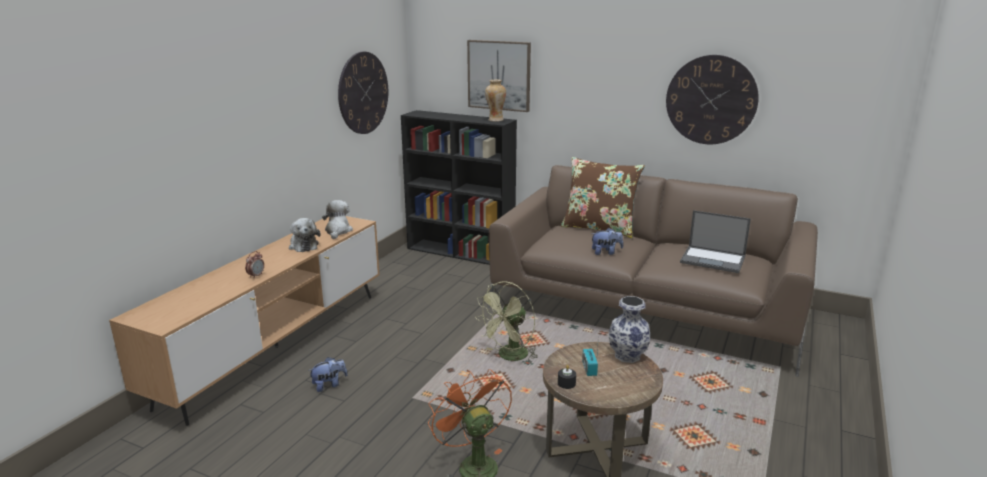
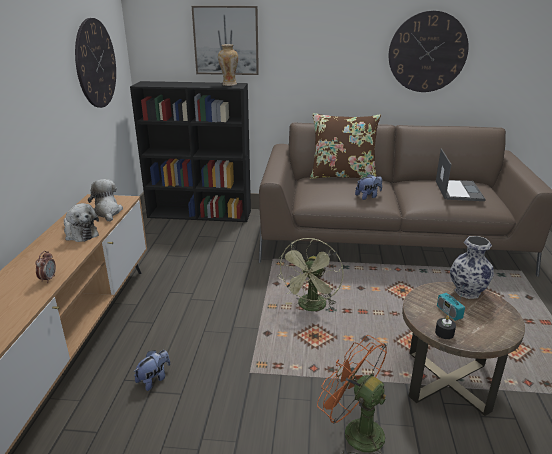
camera: 20 degrees left, 5 degrees up
laptop [680,210,751,273] -> laptop turned 90 degrees counterclockwise [436,149,486,201]

